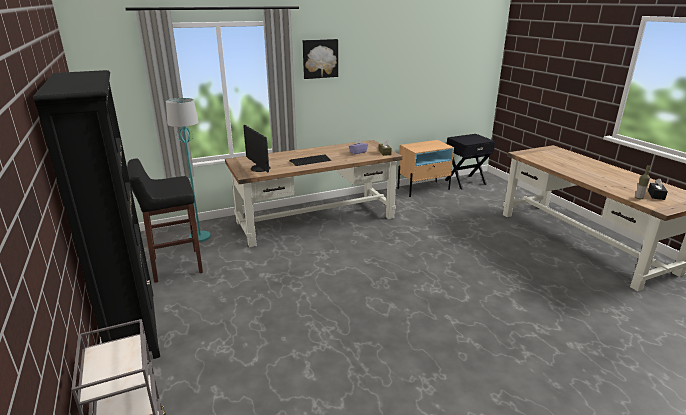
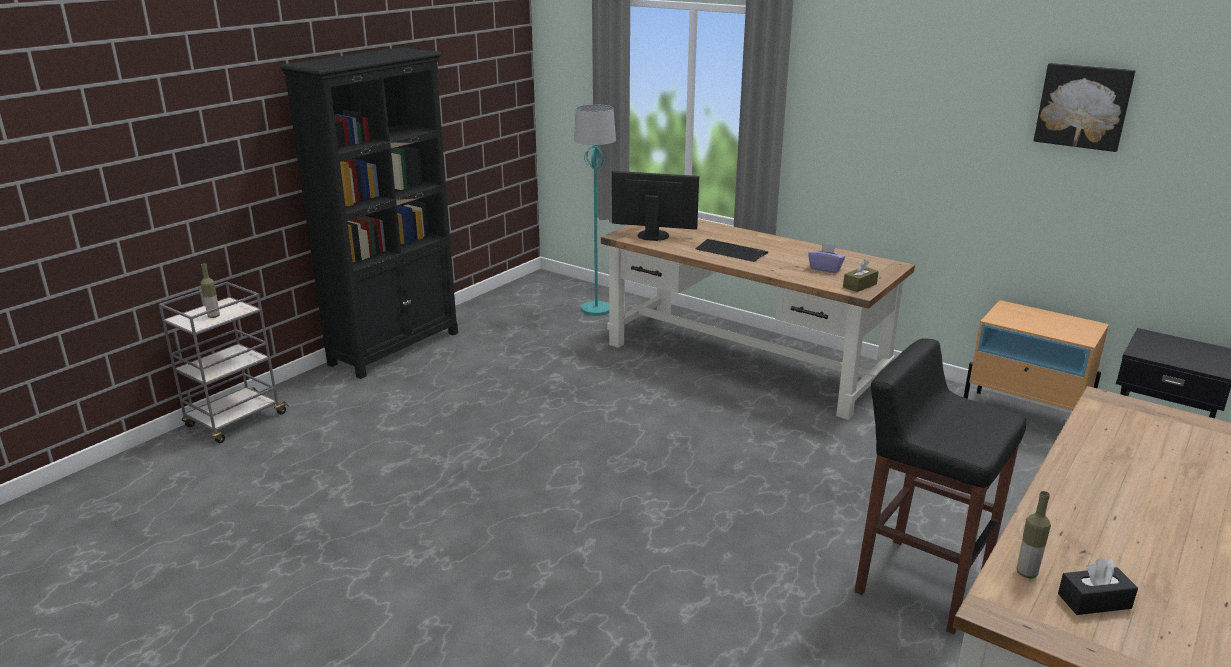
camera: 60 degrees right, 0 degrees up
black stool [127,158,203,283] -> black stool moved to [854,338,1027,635]
monitor [243,125,271,172] -> monitor turned 75 degrees clockwise [612,171,699,241]
picture [303,39,338,79] -> picture moved to [1034,63,1136,152]
none -> bottle [200,263,220,318]

